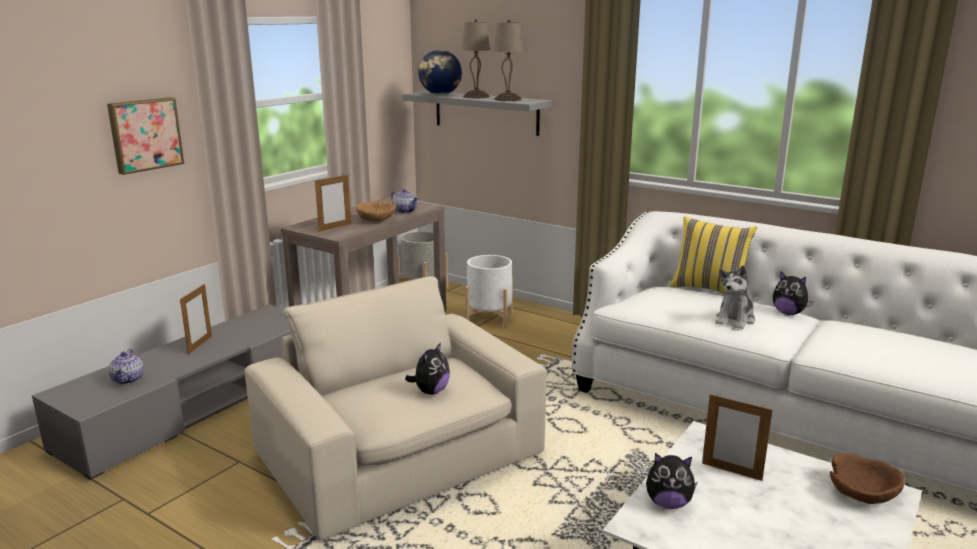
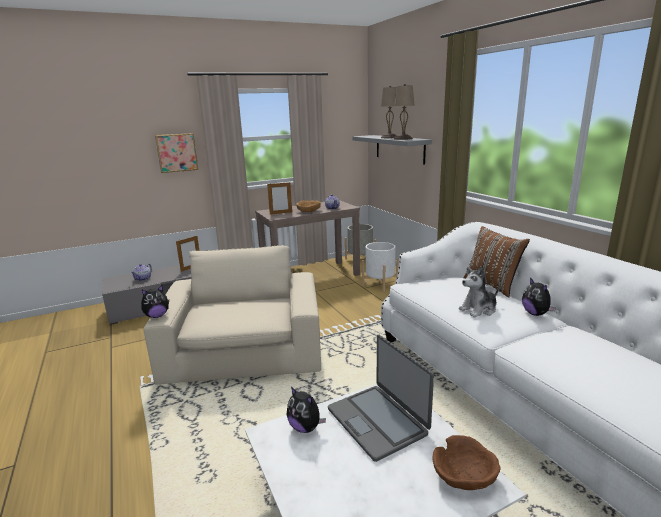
camera: 30 degrees right, 0 degrees up
plush toy [405,342,450,395] -> plush toy moved to [141,285,169,318]
globe [418,50,462,95] -> none
yellow pillow [670,216,757,294] -> brown pillow [464,226,530,297]
picture frame [702,394,773,481] -> laptop [328,335,434,462]

